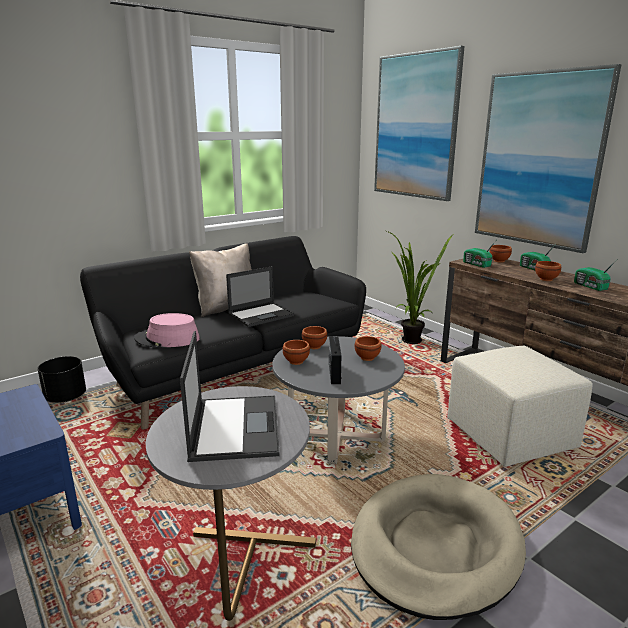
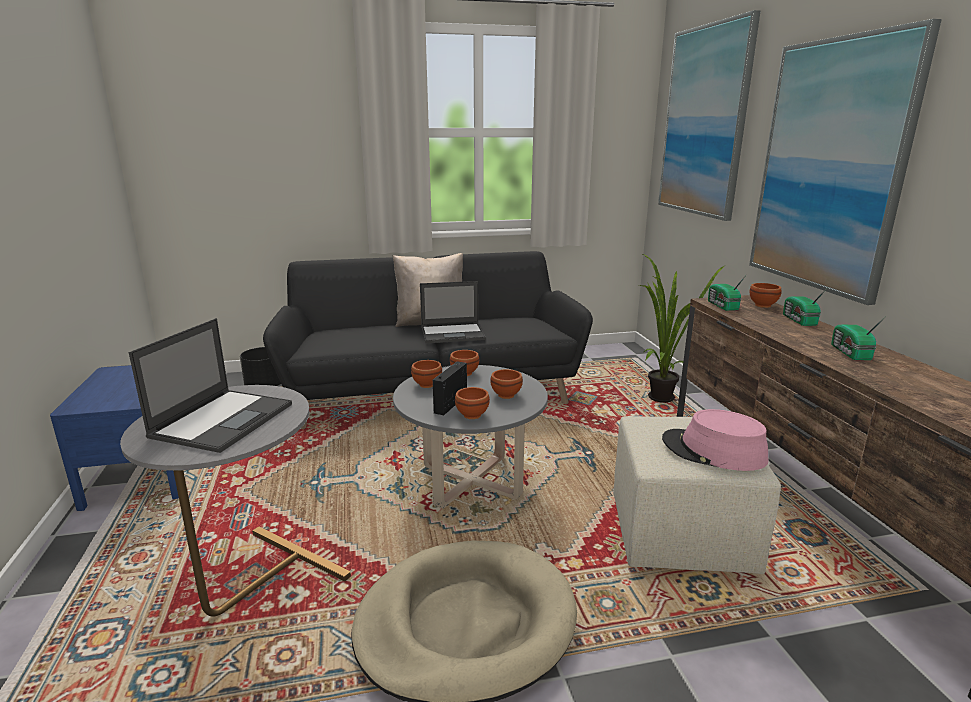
camera: 25 degrees right, 0 degrees up
pink hat [134,313,200,347] -> pink hat moved to [662,409,768,471]
brown bowl [535,261,561,281] -> brown bowl moved to [455,387,490,419]

